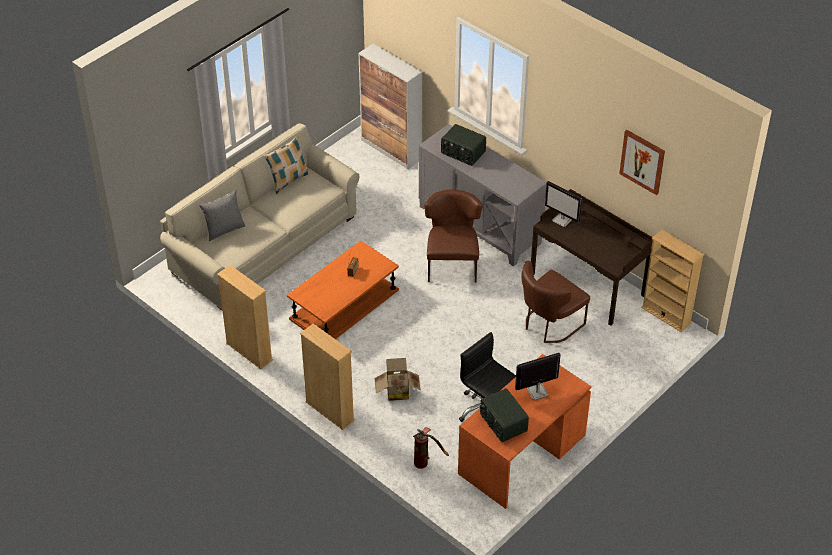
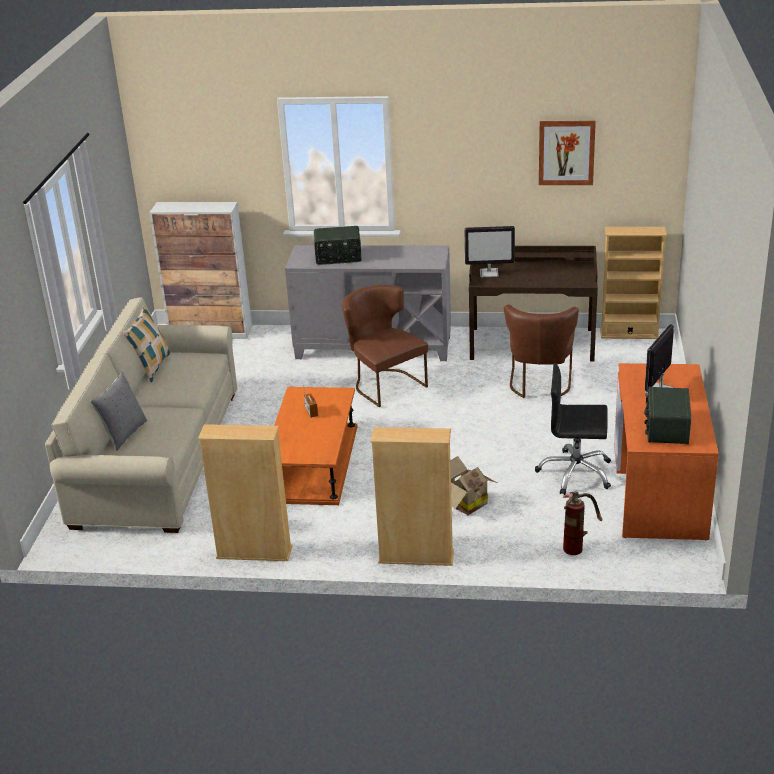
camera: 35 degrees left, 15 degrees down
radio [480,388,529,443] -> radio turned 75 degrees clockwise [644,387,691,444]

